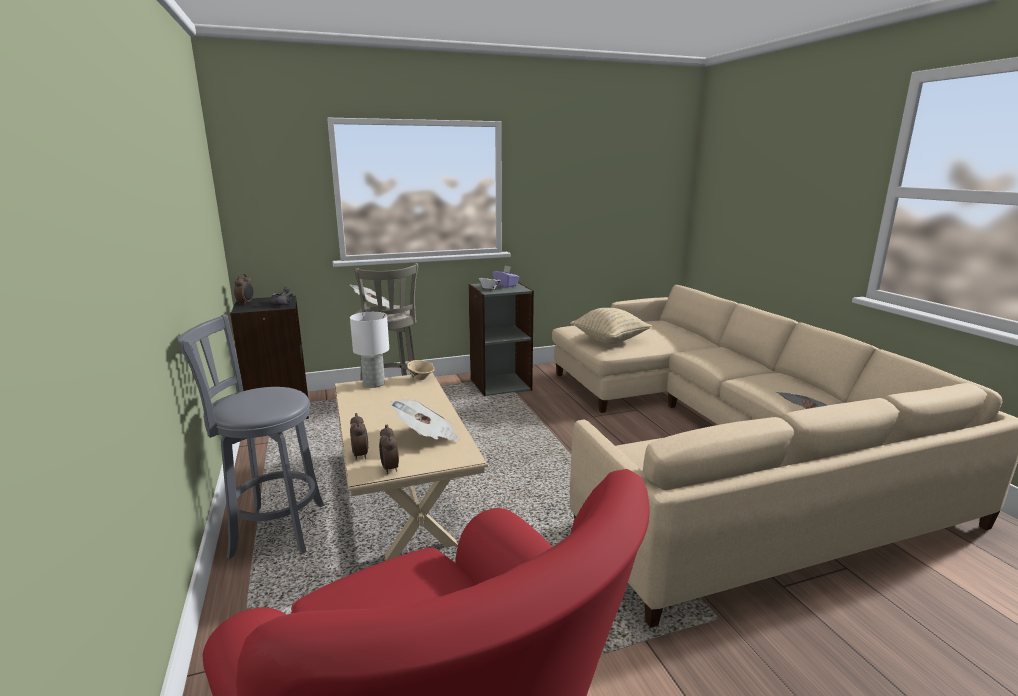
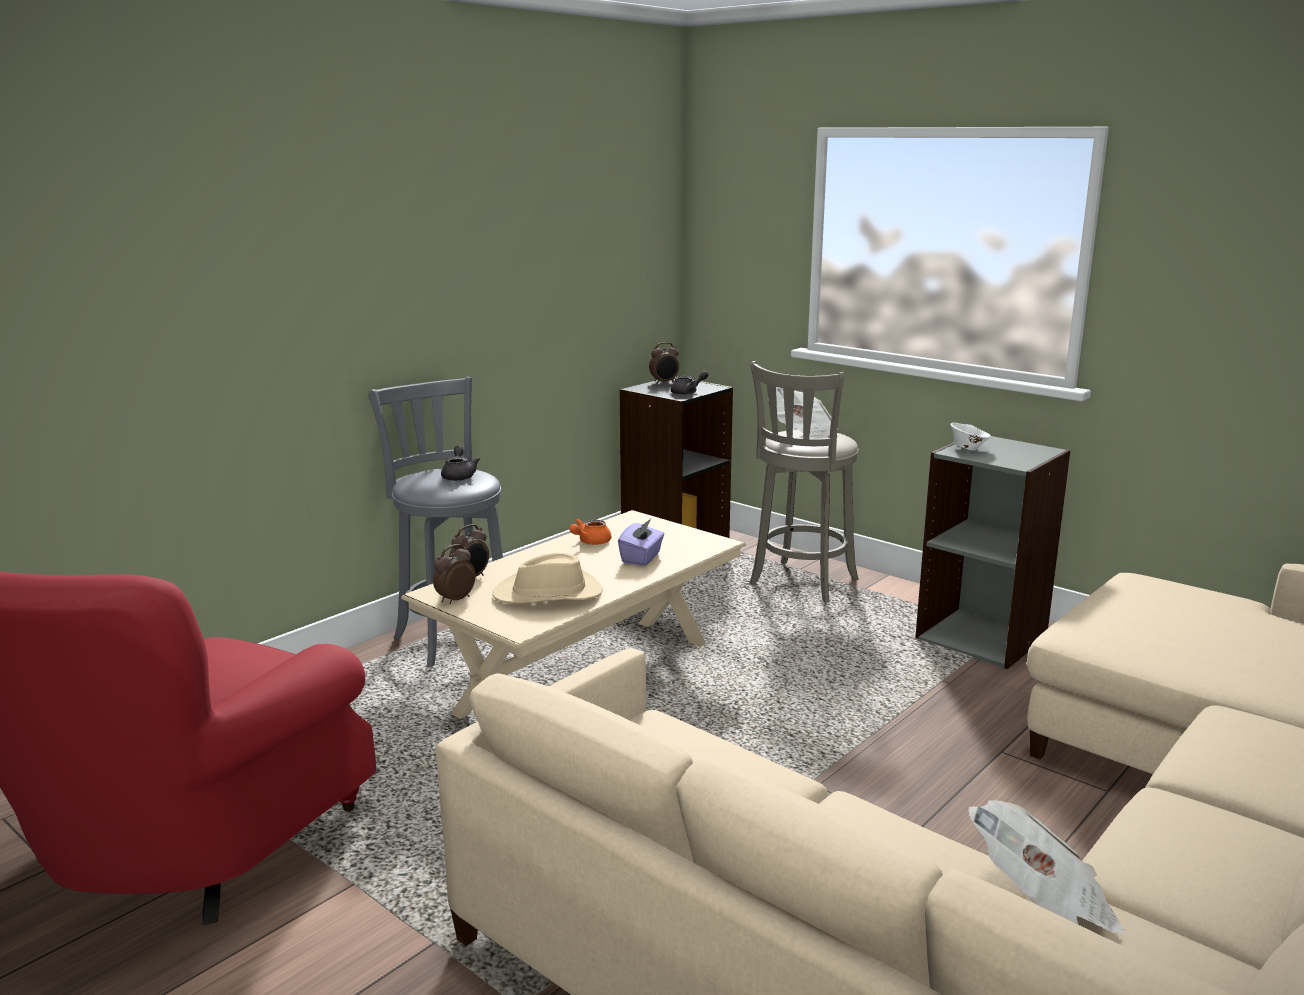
camera: 60 degrees right, 0 degrees up
white table lamp [350,312,389,388] -> none
newspaper [390,399,459,441] -> beige hat [492,553,603,604]
beige bowl [407,360,434,380] -> none
purple tissue box [492,266,519,288] -> purple tissue box moved to [618,519,664,566]
beige pillow [570,308,652,344] -> none
none -> grey teapot [441,446,480,481]
none -> orange teapot [569,519,611,545]

